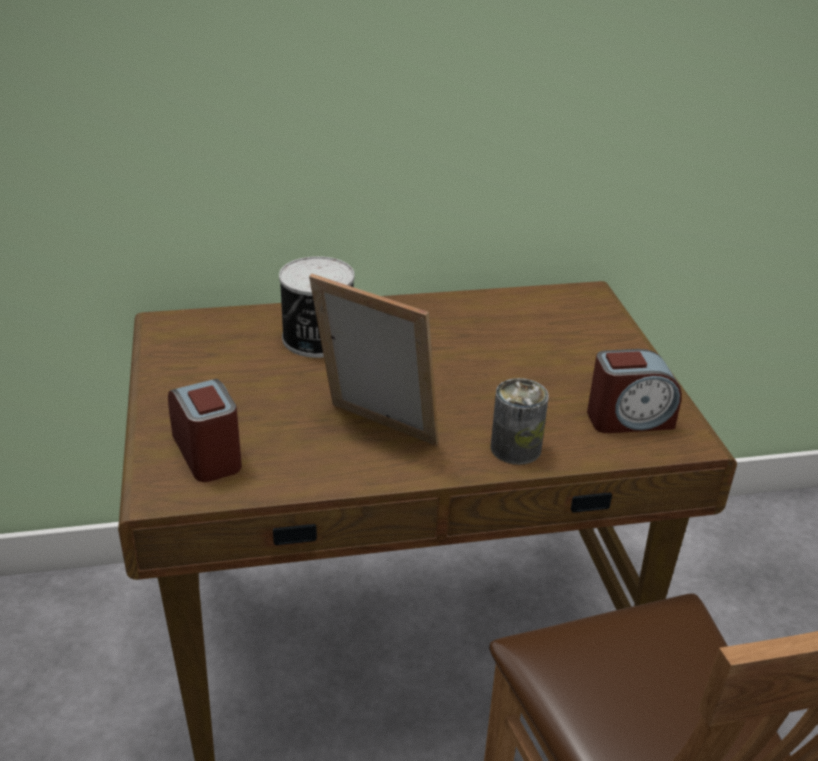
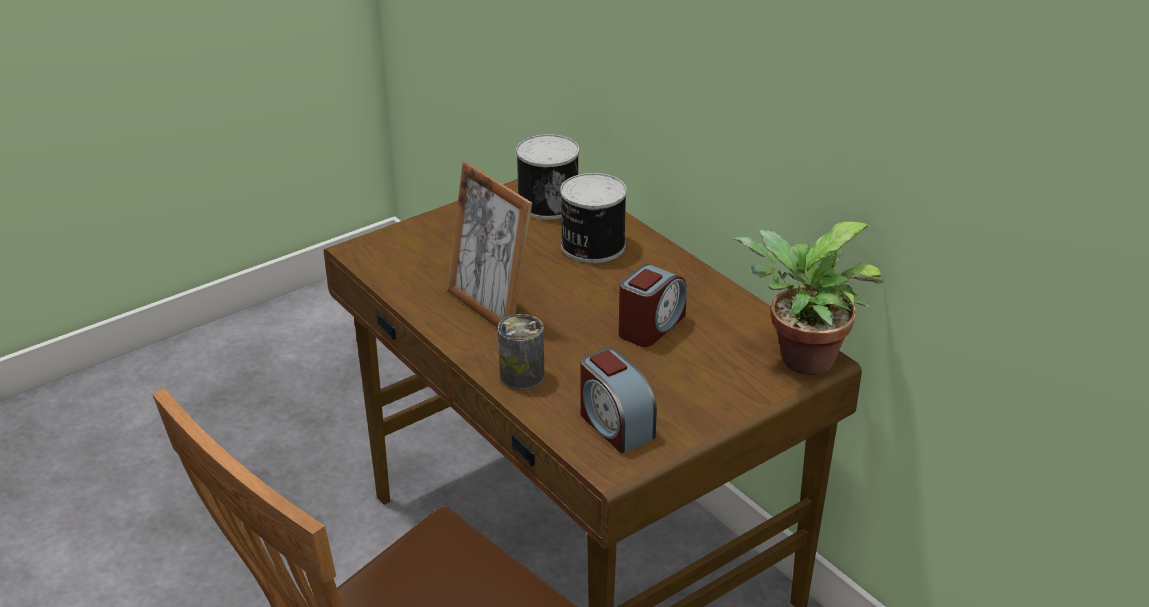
camera: 65 degrees right, 0 degrees up
alarm clock [168,379,242,482] -> alarm clock moved to [619,264,687,347]
picture frame [309,274,439,446] -> picture frame turned 135 degrees clockwise [447,162,532,328]
none -> can [516,134,579,220]
none -> potted plant [733,222,883,375]

